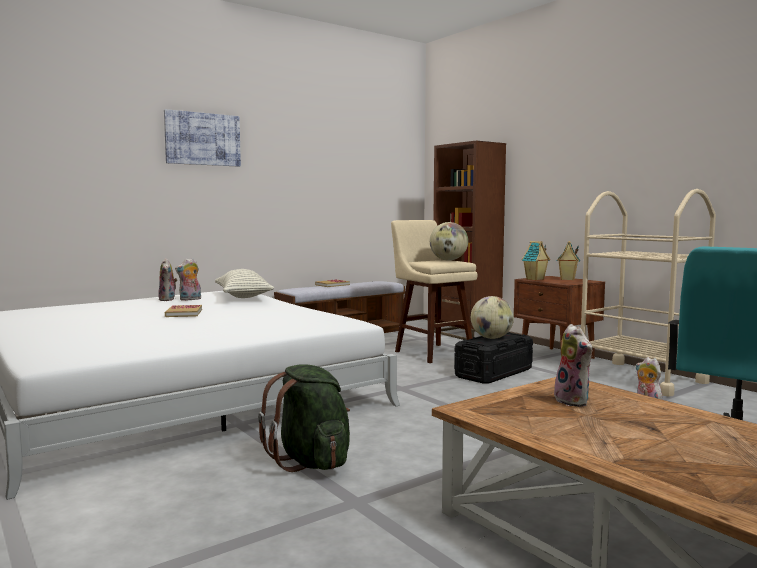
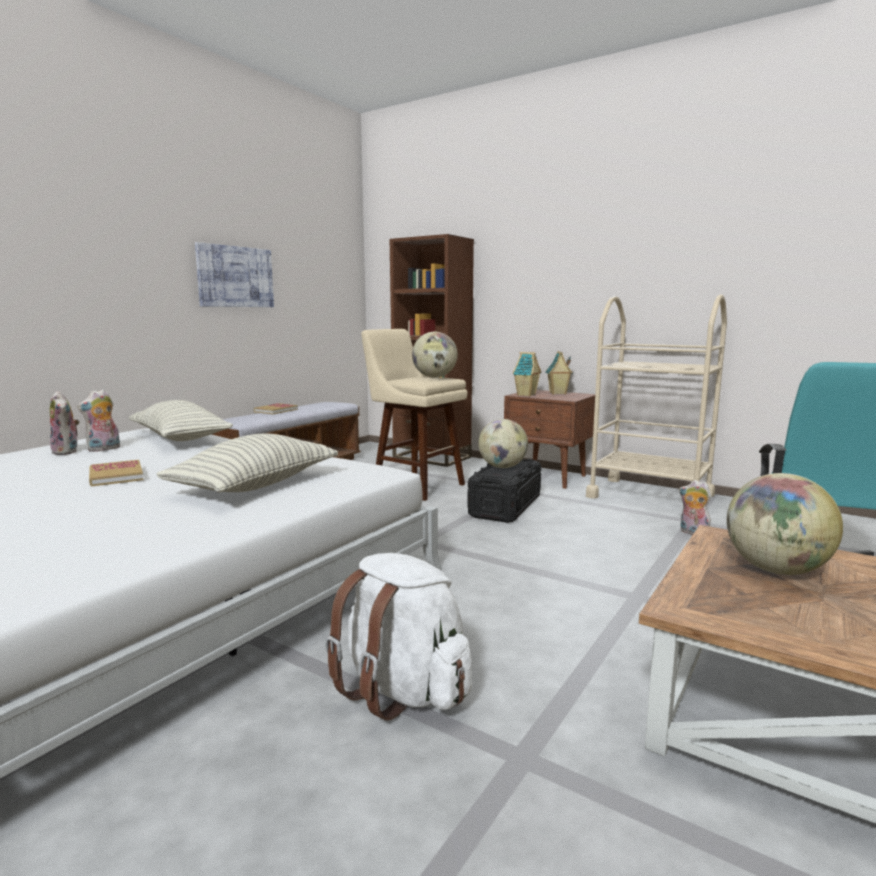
camera: 20 degrees left, 5 degrees up
picture [164,109,241,167] -> picture moved to [195,242,274,307]
green backpack [258,364,350,472] -> white backpack [325,553,472,721]
plush toy [551,324,592,407] -> globe [727,473,843,575]
none -> pillow [157,433,338,493]

